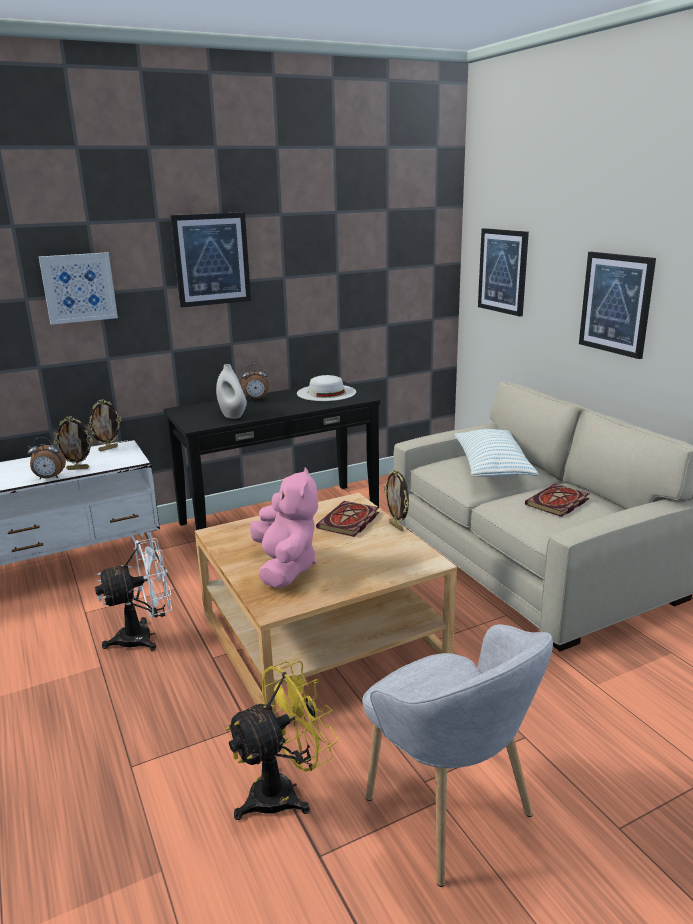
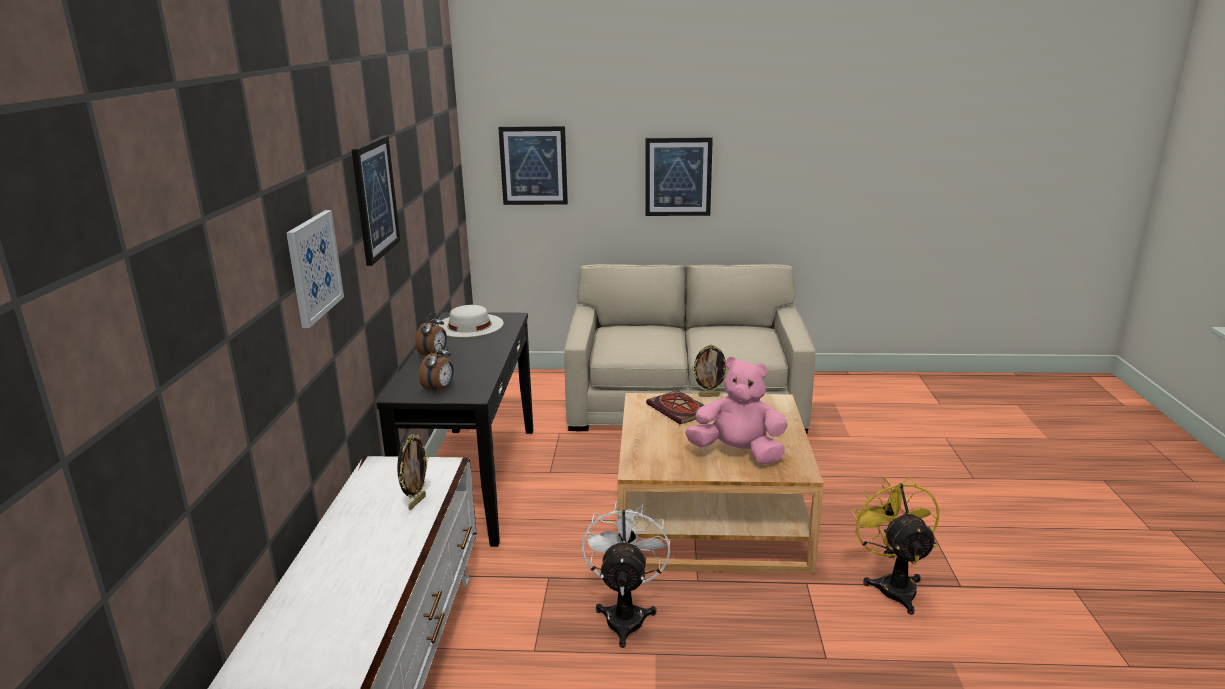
camera: 60 degrees left, 0 degrees up
alarm clock [28,437,66,479] -> alarm clock moved to [419,343,454,394]
picture frame [88,399,121,451] -> none
white vase [216,364,247,419] -> none
grey armchair [362,624,553,887] -> none
pillow [454,429,538,477] -> none
book [525,484,589,517] -> none

